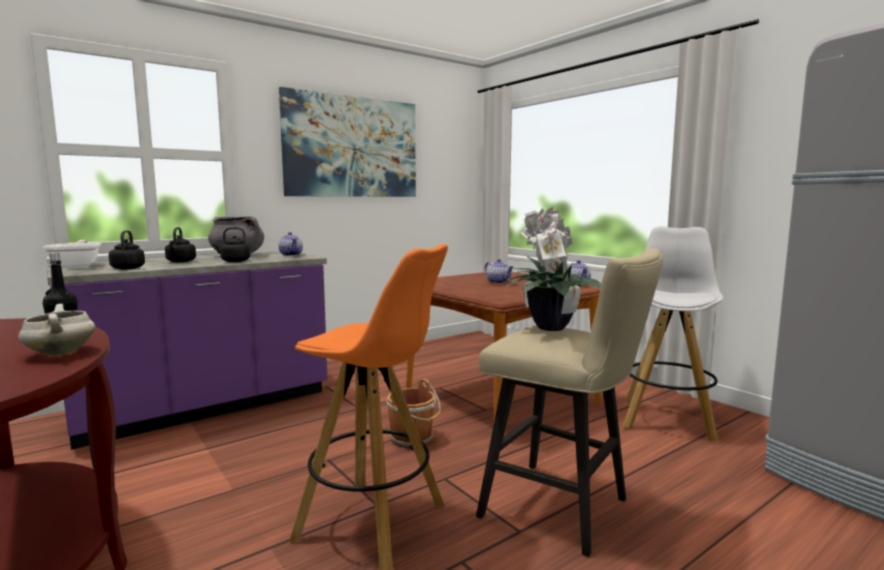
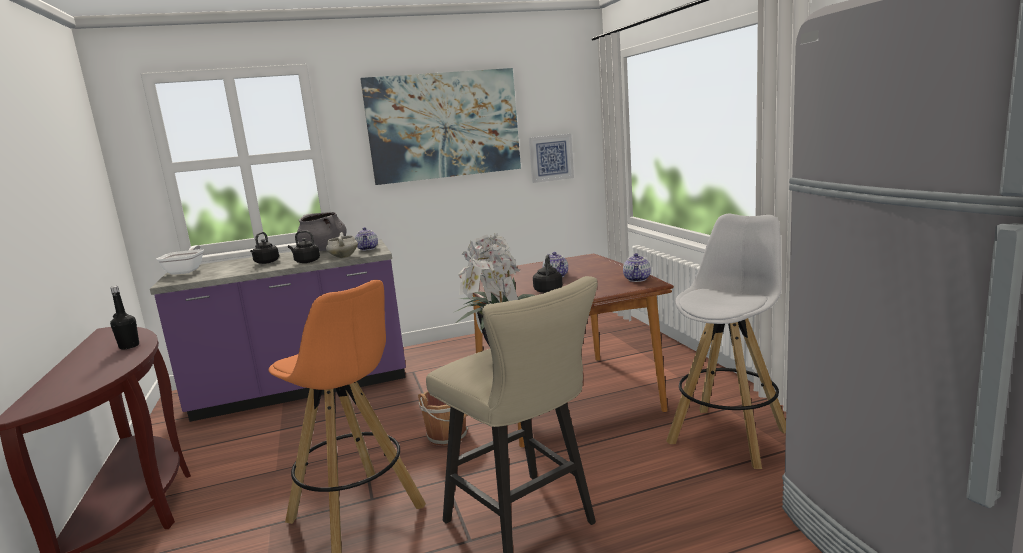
camera: 20 degrees right, 5 degrees up
white cooking pot [18,304,96,356] -> white cooking pot moved to [326,232,358,258]
black kettle [109,230,145,269] -> black kettle moved to [533,255,563,293]
none -> picture [529,134,574,183]

